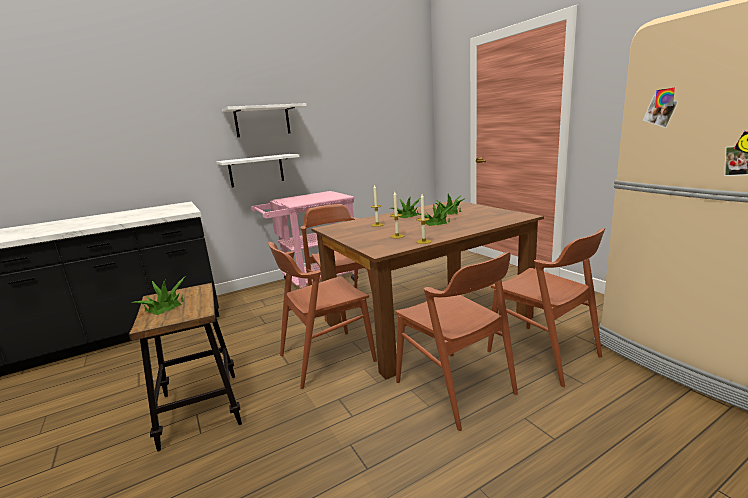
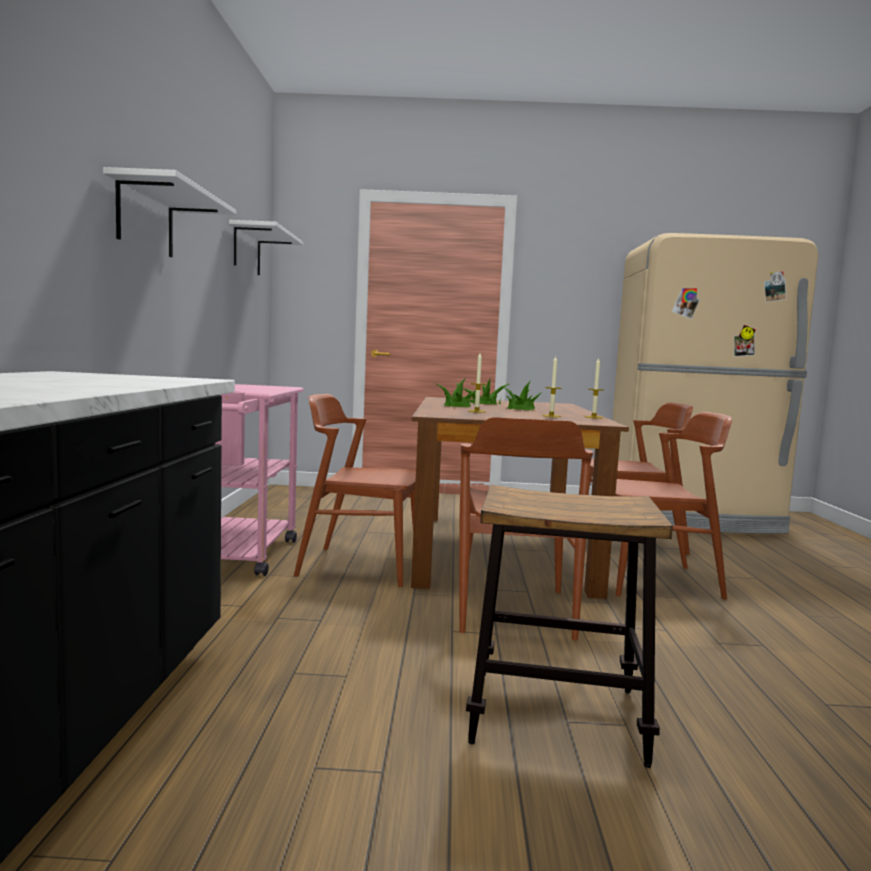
camera: 60 degrees left, 10 degrees down
potted plant [132,276,186,315] -> none
white shelf [216,154,299,187] -> white shelf moved to [229,220,303,275]

